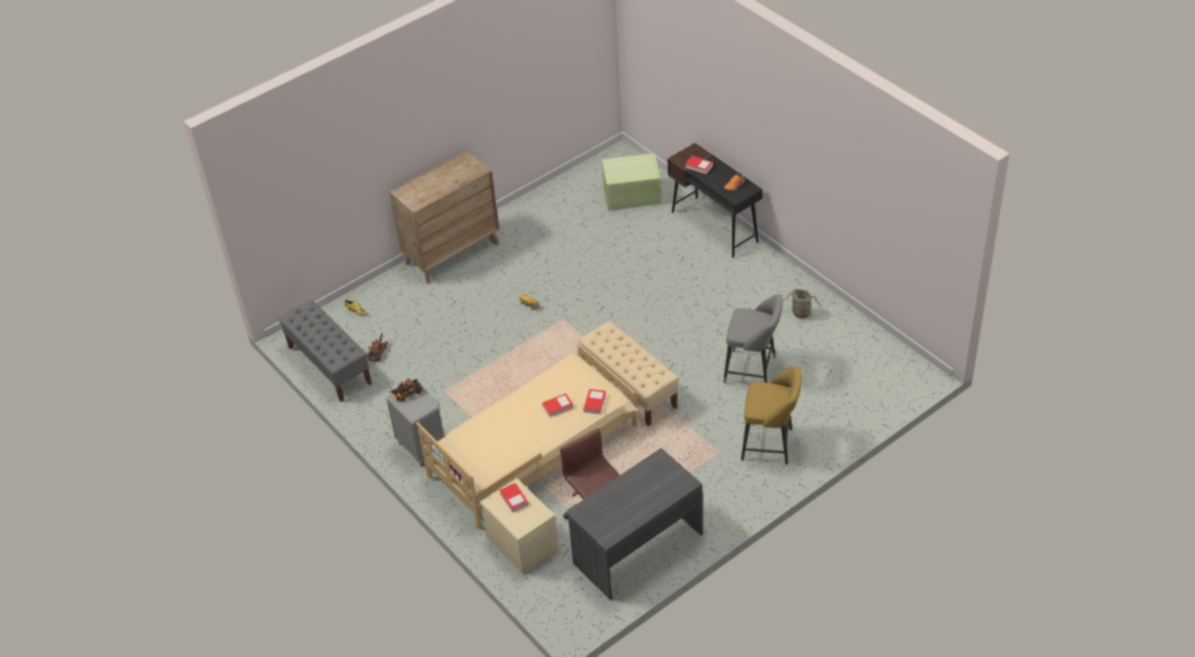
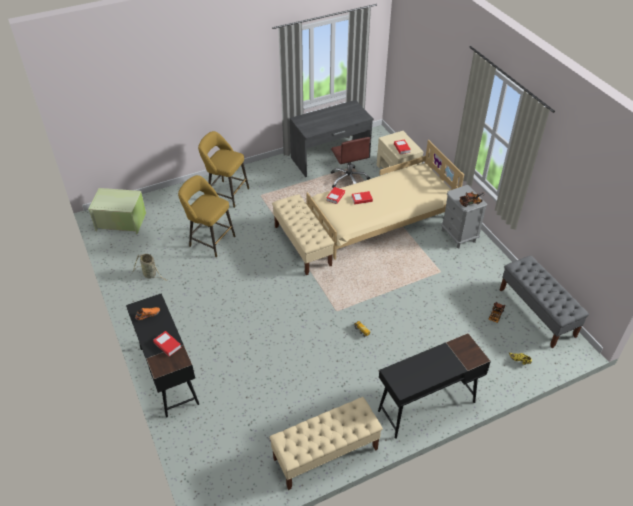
camera: 170 degrees left, 0 degrees up
brown dresser [390,151,500,284] -> black desk [378,333,491,439]
green storage box [602,153,661,211] -> green storage box moved to [88,188,146,234]
grey stool [723,294,783,383] -> yellow stool [178,175,235,258]
none -> beige bench [269,397,383,490]

